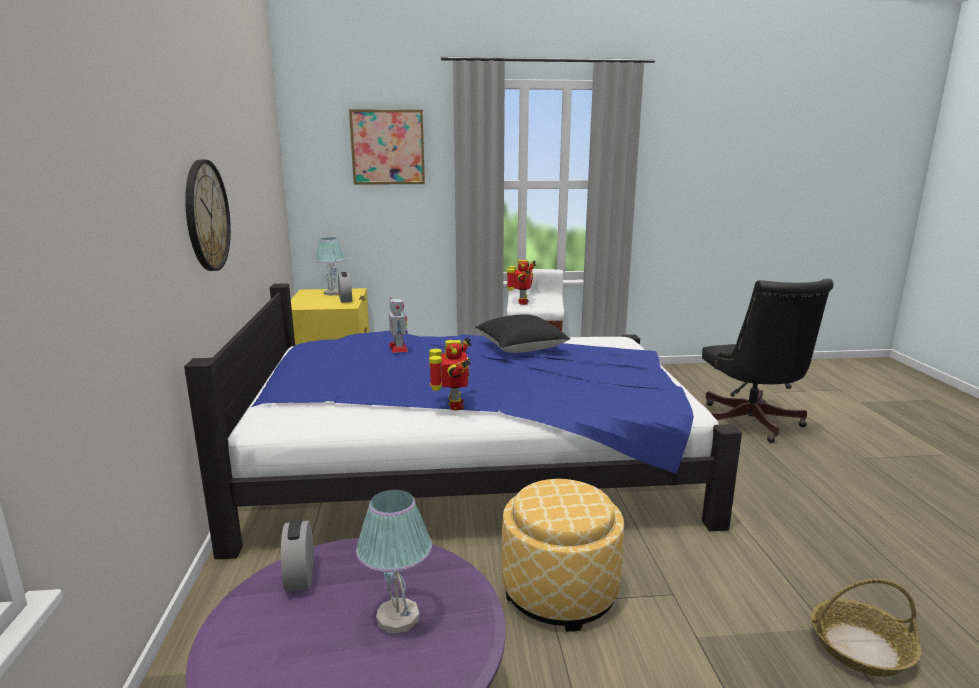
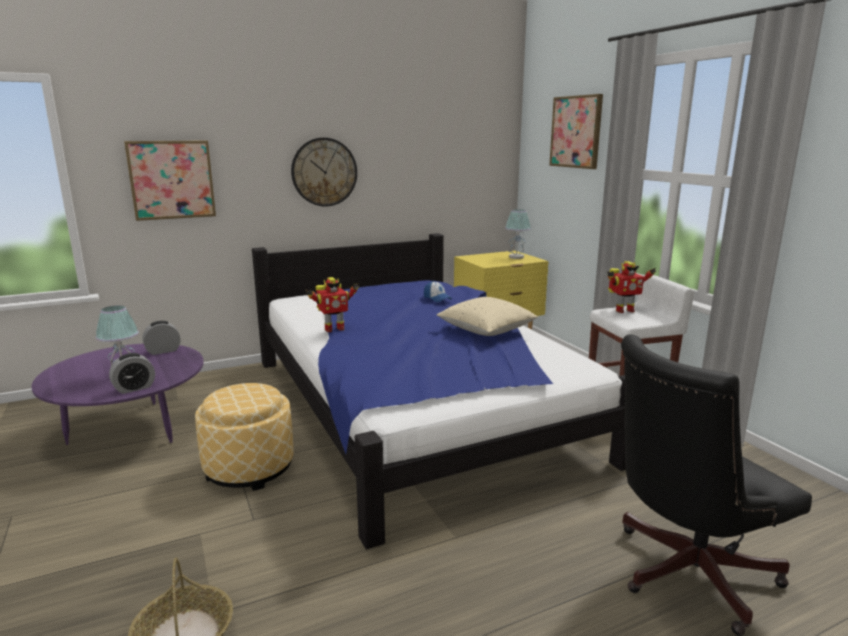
camera: 70 degrees right, 0 degrees up
alarm clock [338,272,352,303] -> alarm clock moved to [109,353,155,394]
toy robot [389,298,408,353] -> cap [424,281,452,302]
black pillow [475,314,570,353] -> beige pillow [437,297,538,336]
none -> picture [124,141,216,221]

